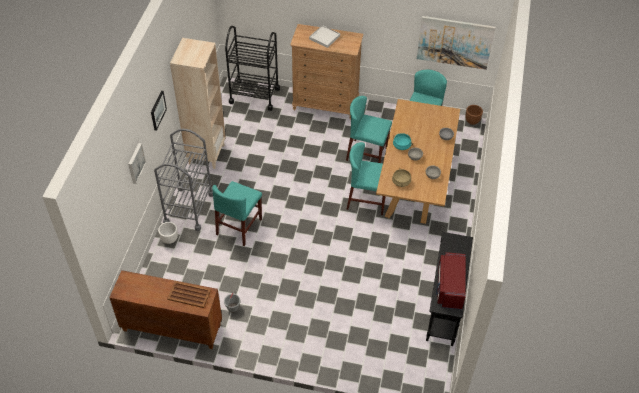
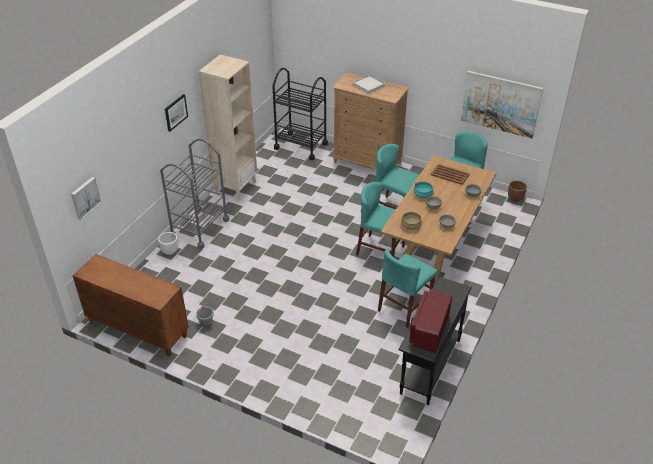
camera: 15 degrees right, 10 degrees down
picture [128,143,146,184] -> picture moved to [71,177,101,220]
brown tray [167,281,211,308] -> brown tray moved to [431,164,470,185]
turquoise chair [212,181,262,246] -> turquoise chair moved to [378,249,437,328]

